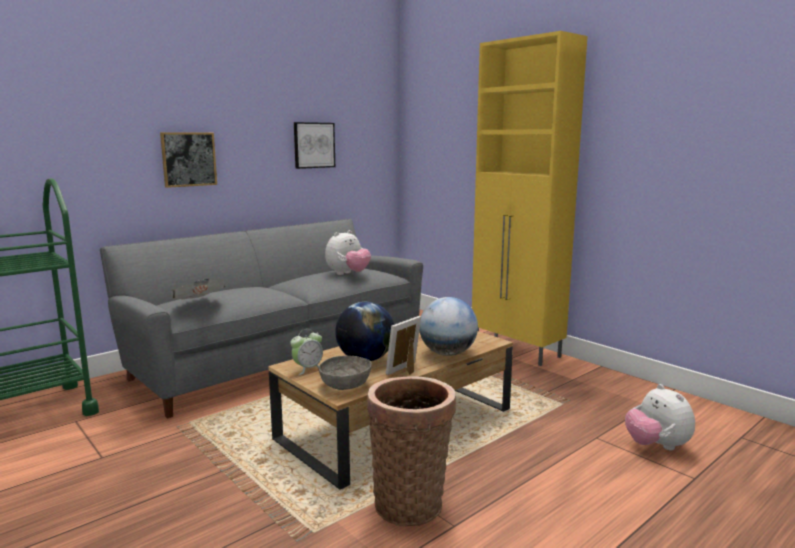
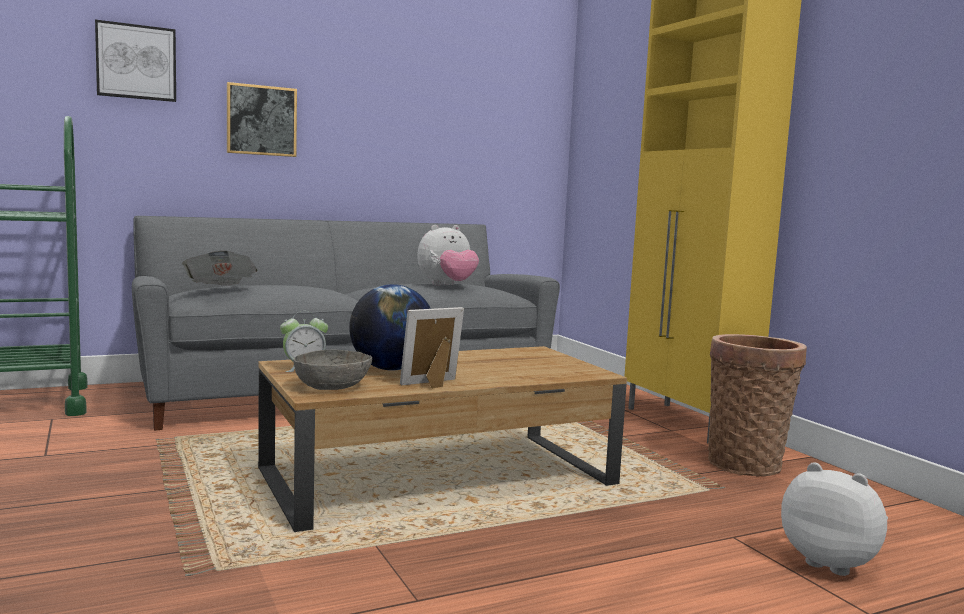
camera: 15 degrees right, 5 degrees down
picture [294,122,335,169] -> picture moved to [95,20,176,102]
basket [367,376,456,527] -> basket moved to [708,334,807,477]
globe [419,297,478,356] -> none
plush toy [625,384,695,450] -> plush toy turned 135 degrees clockwise [781,462,888,576]

